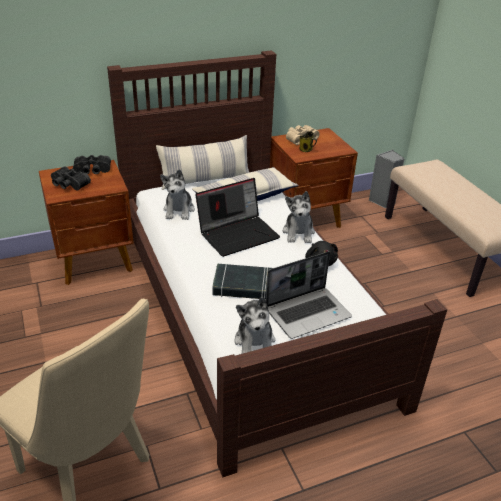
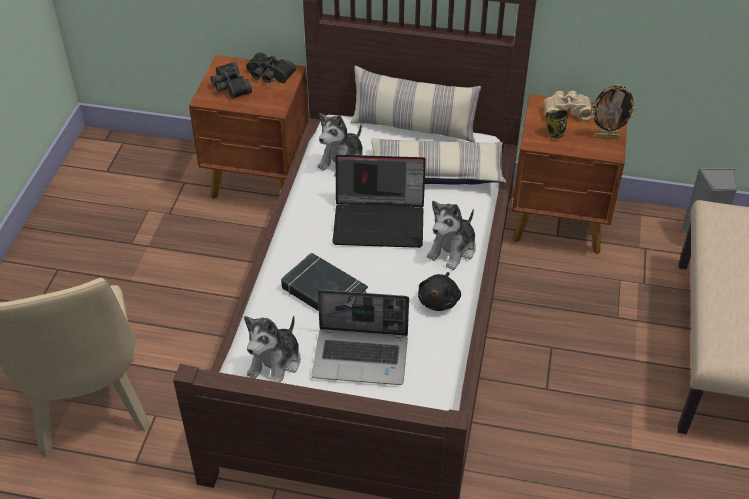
camera: 35 degrees right, 10 degrees up
none -> picture frame [591,84,636,139]

